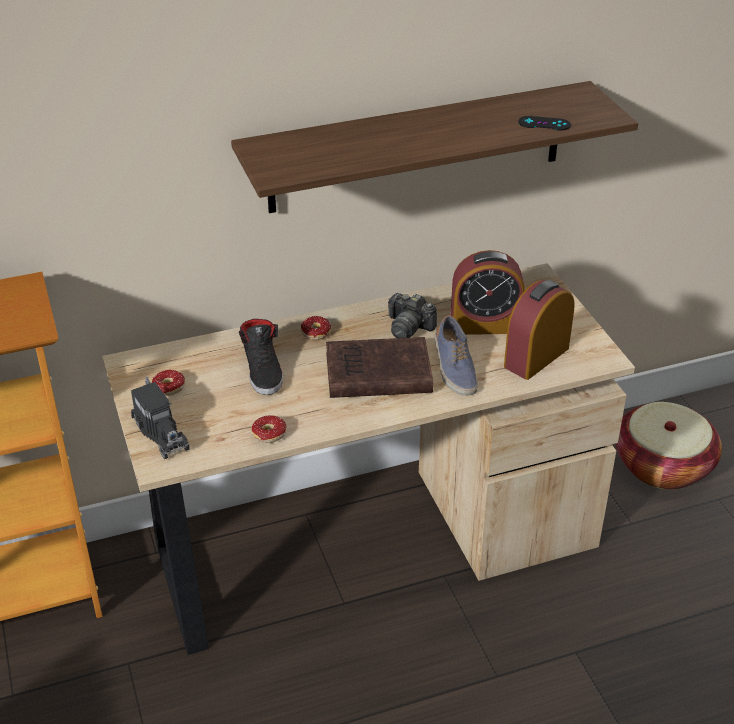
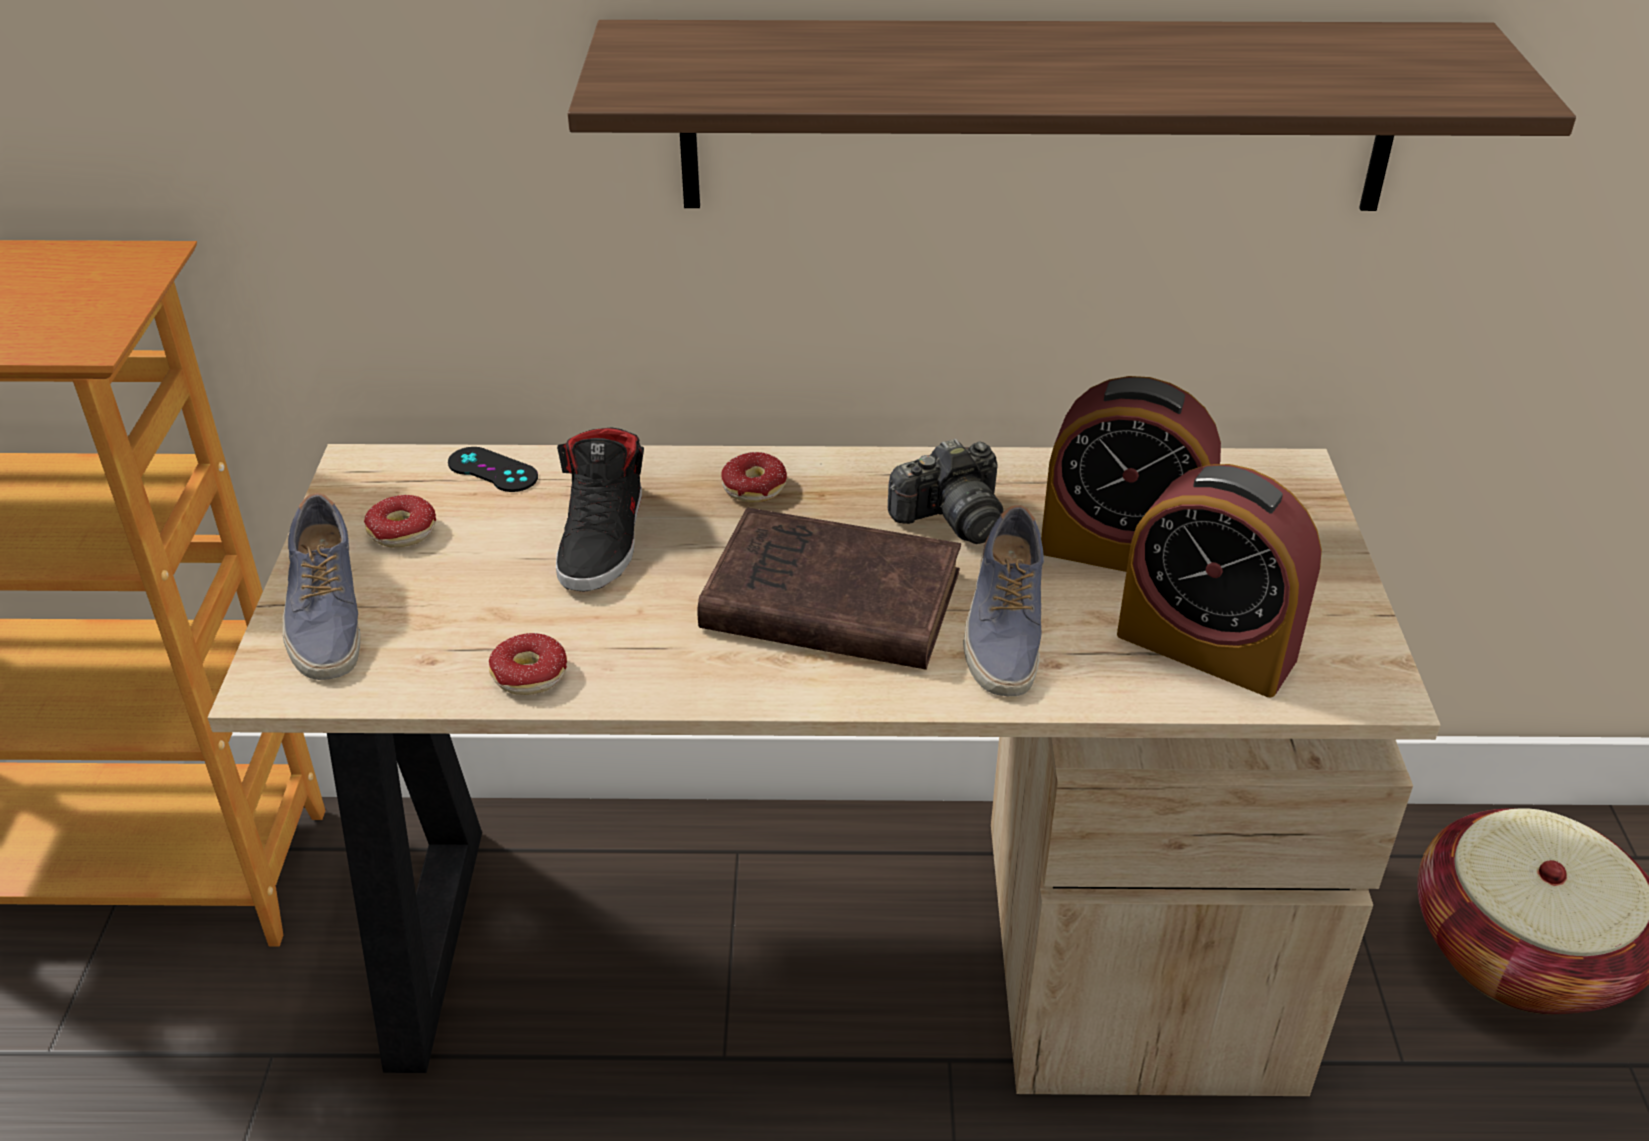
camera: 20 degrees right, 0 degrees up
toy truck [131,376,190,459] -> shoe [283,493,360,680]
camera [388,293,437,338] -> camera turned 75 degrees counterclockwise [888,439,1003,544]
alarm clock [504,280,575,380] -> alarm clock turned 120 degrees counterclockwise [1117,464,1322,697]
black game controller [518,116,571,131] -> black game controller moved to [448,447,538,492]

